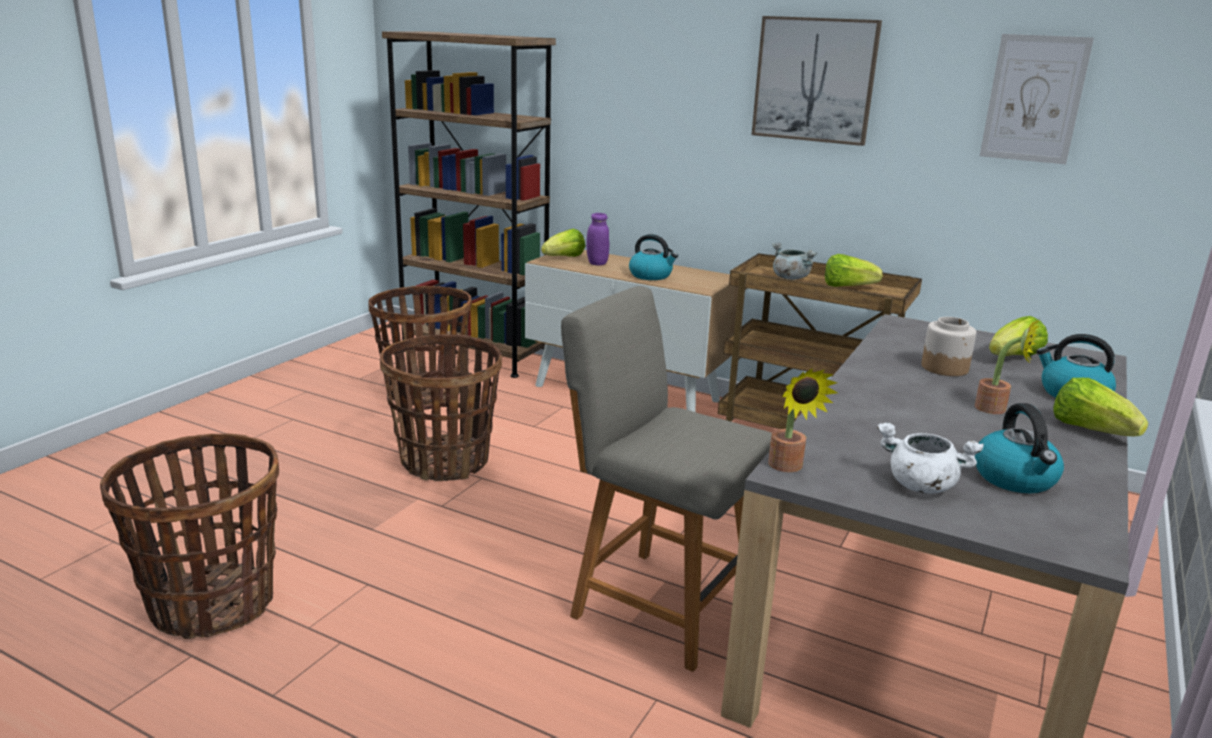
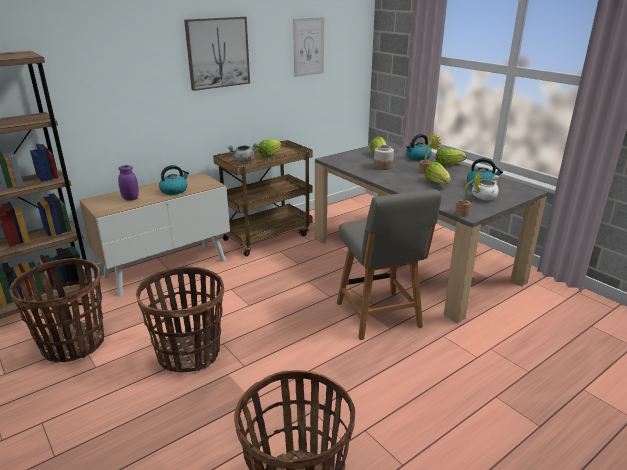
camera: 65 degrees left, 5 degrees up
lettuce [541,229,585,257] -> lettuce moved to [424,162,451,184]
grey chair [561,286,772,672] -> grey chair turned 75 degrees counterclockwise [337,190,442,340]

